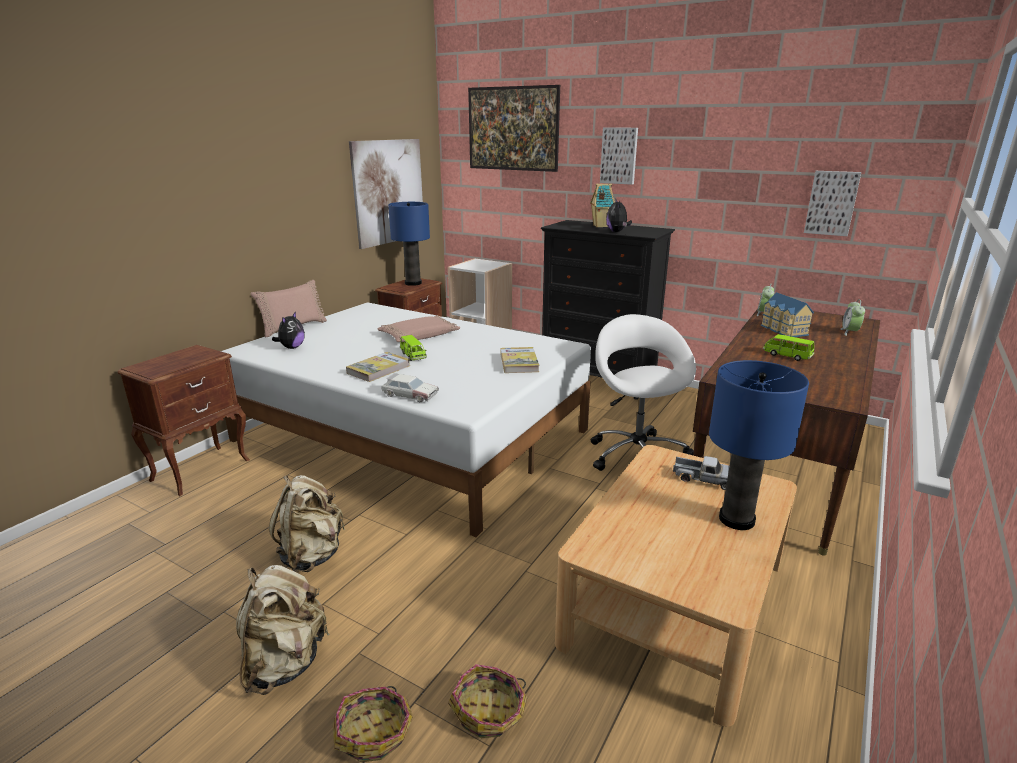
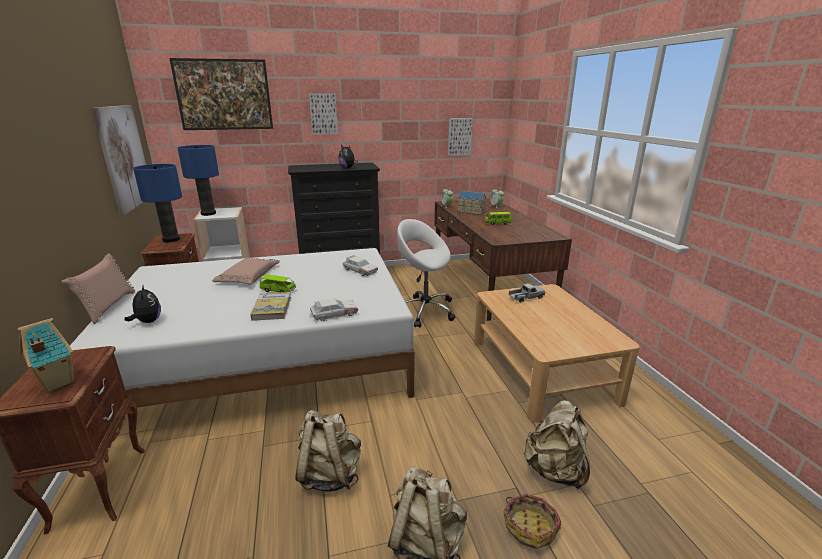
camera: 45 degrees left, 0 degrees up
basket [448,664,527,738] -> beige backpack [524,400,590,490]
book [500,347,539,373] -> toy car [343,255,378,276]
toy house [590,184,615,227] -> toy house moved to [17,318,74,392]
blue table lamp [709,360,809,530] -> blue table lamp moved to [178,145,219,216]

